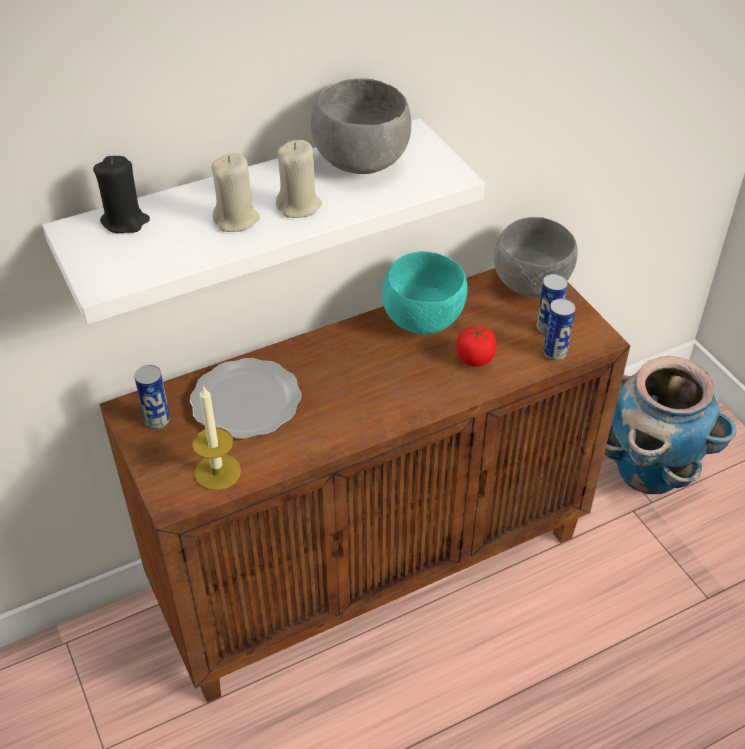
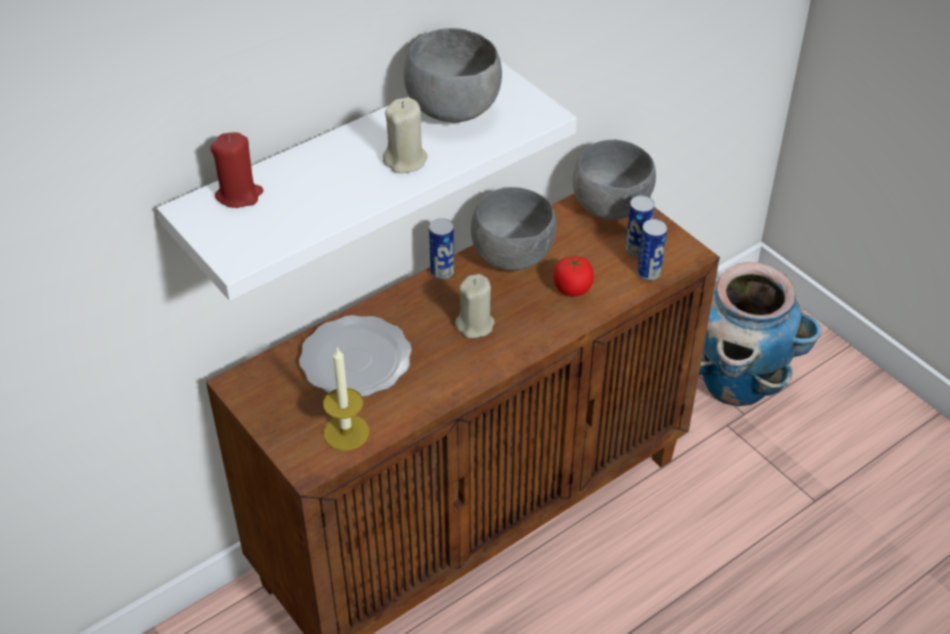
camera: 10 degrees left, 0 degrees up
black candle [93,156,150,233] -> red candle [210,132,263,208]
can [134,365,170,429] -> can moved to [429,218,454,280]
beige candle [211,153,260,232] -> beige candle moved to [455,274,495,338]
turquoise bowl [382,251,468,334] -> grey bowl [471,187,557,271]

